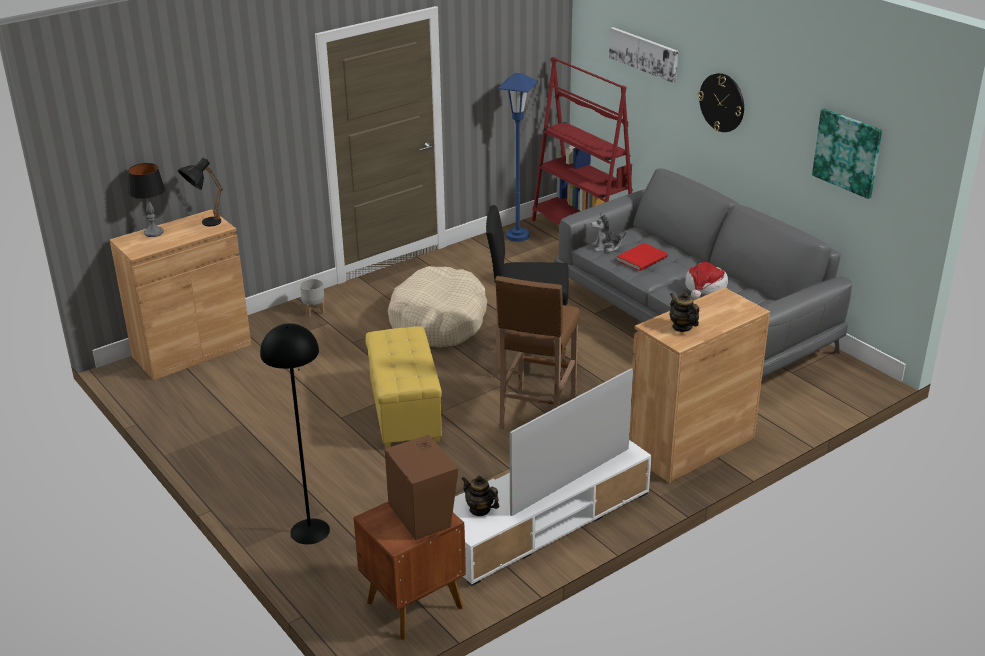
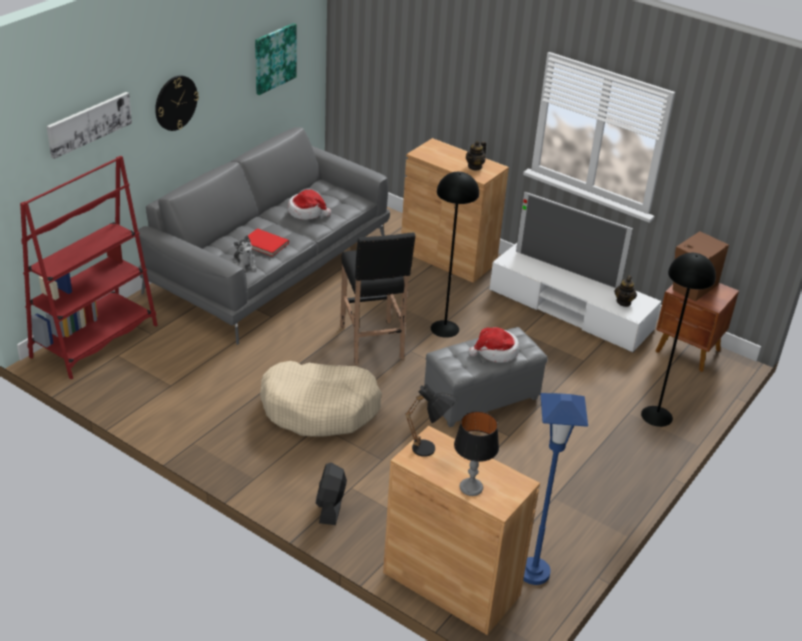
camera: 110 degrees left, 5 degrees up
grey planter [300,279,325,317] -> black fan [316,463,347,525]
yellow ottoman [365,326,442,448] -> grey ottoman [424,327,548,427]
brown stool [495,276,580,429] -> black floor lamp [431,172,479,338]
blue floor lamp [498,73,538,242] -> blue floor lamp moved to [523,393,588,585]
none -> hat [469,327,519,363]

